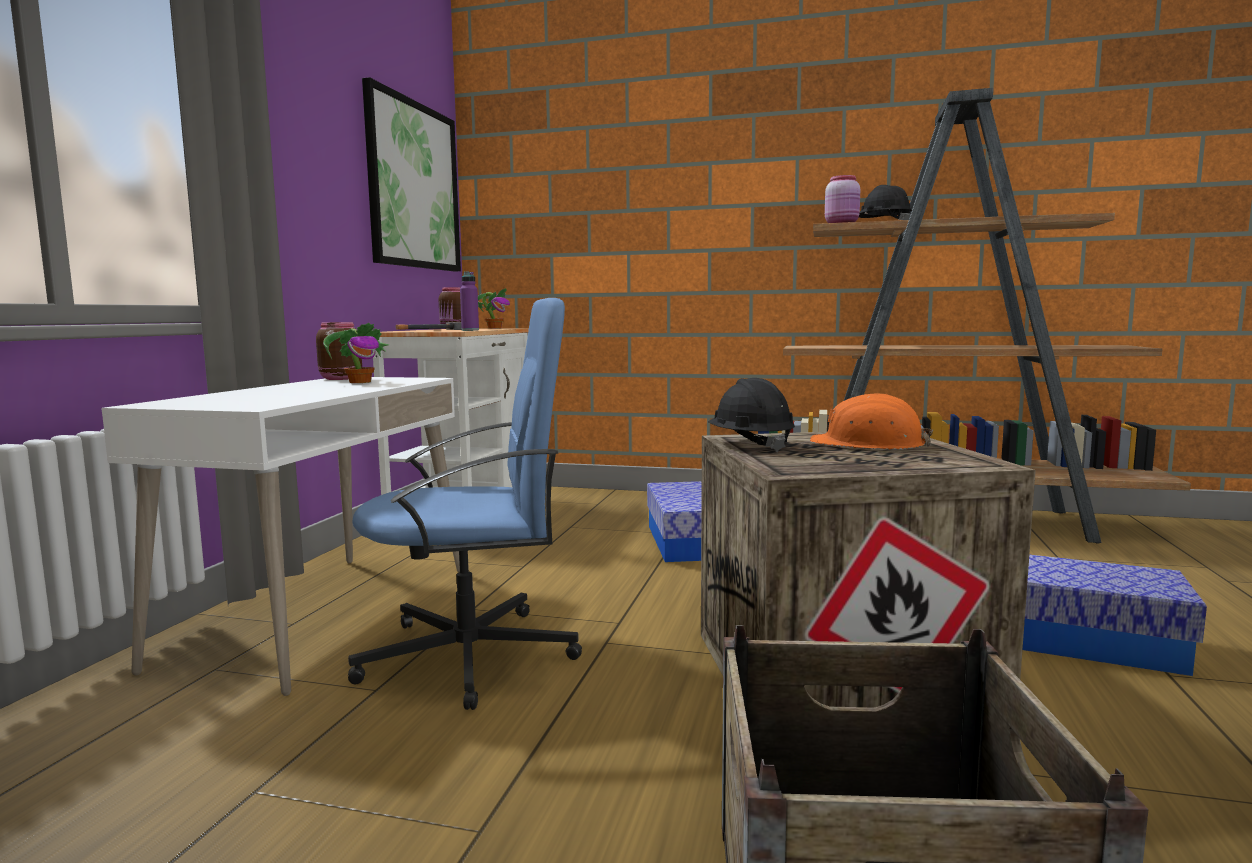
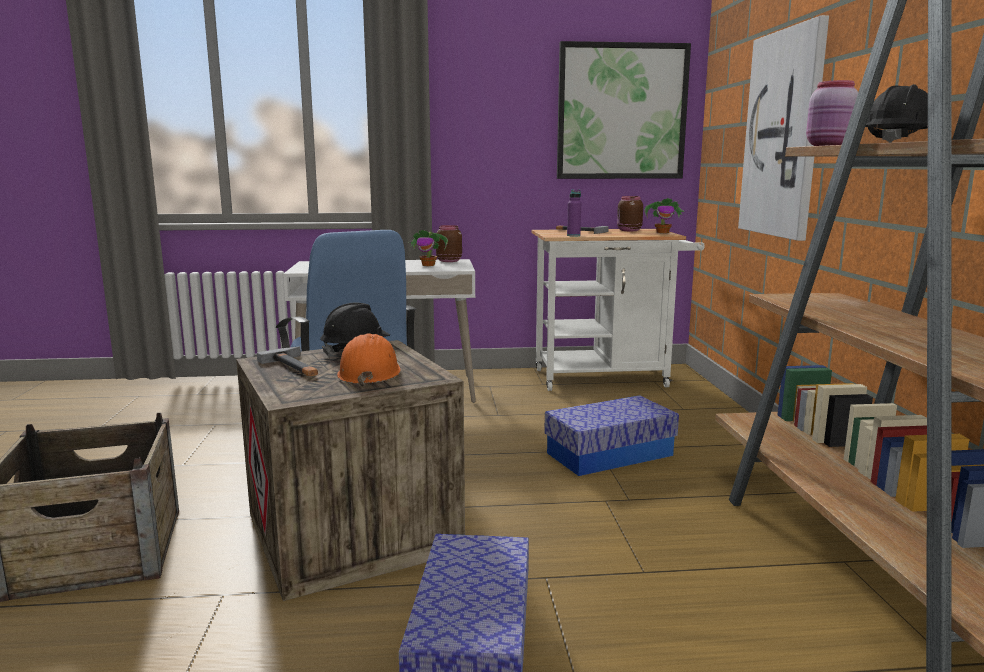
camera: 70 degrees right, 5 degrees up
none -> hammer [257,347,318,376]
none -> picture [738,15,829,241]

